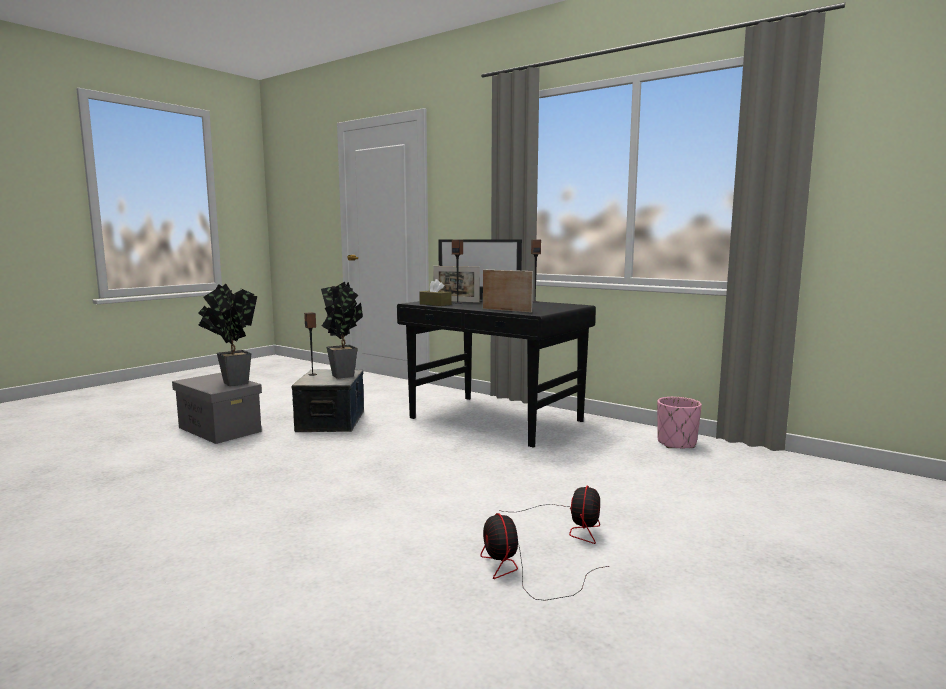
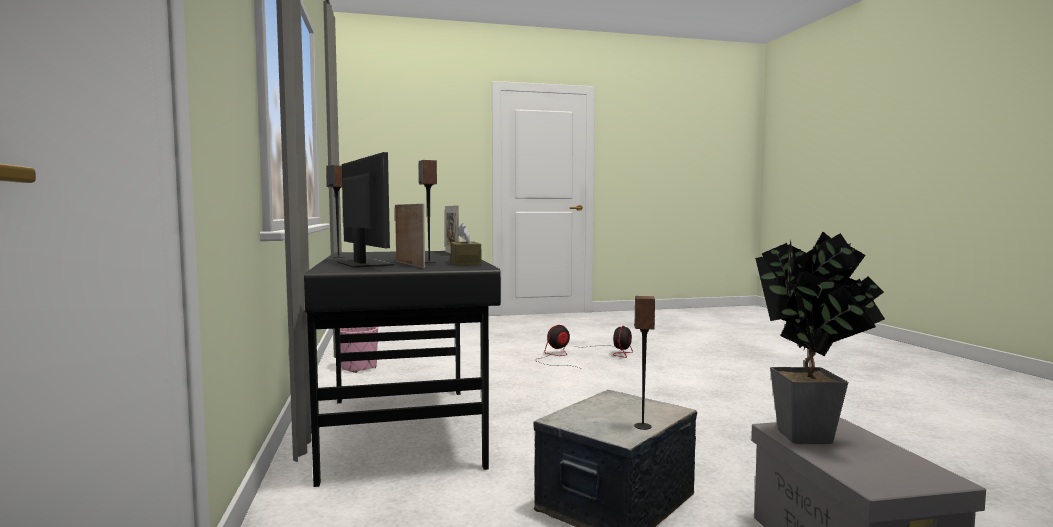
camera: 140 degrees left, 5 degrees down
potted plant [321,282,363,379] -> none

